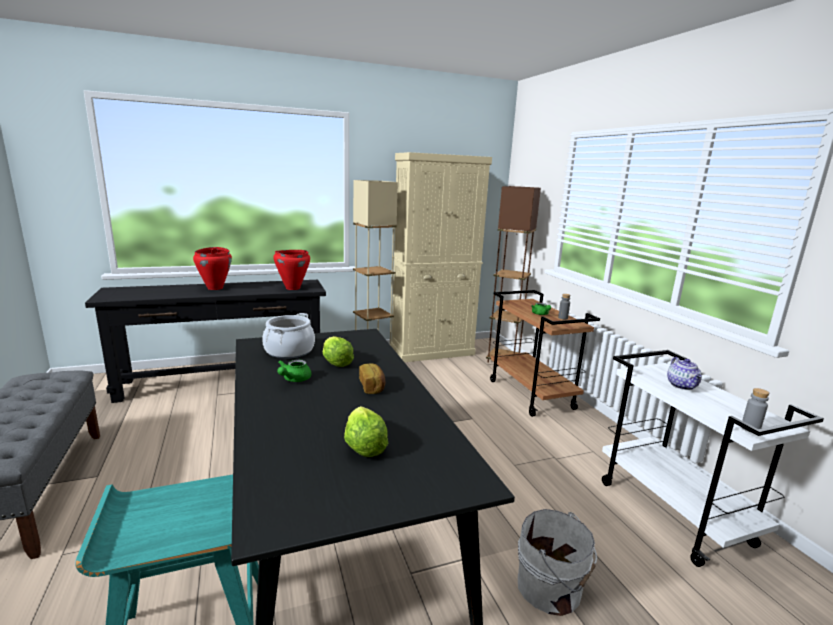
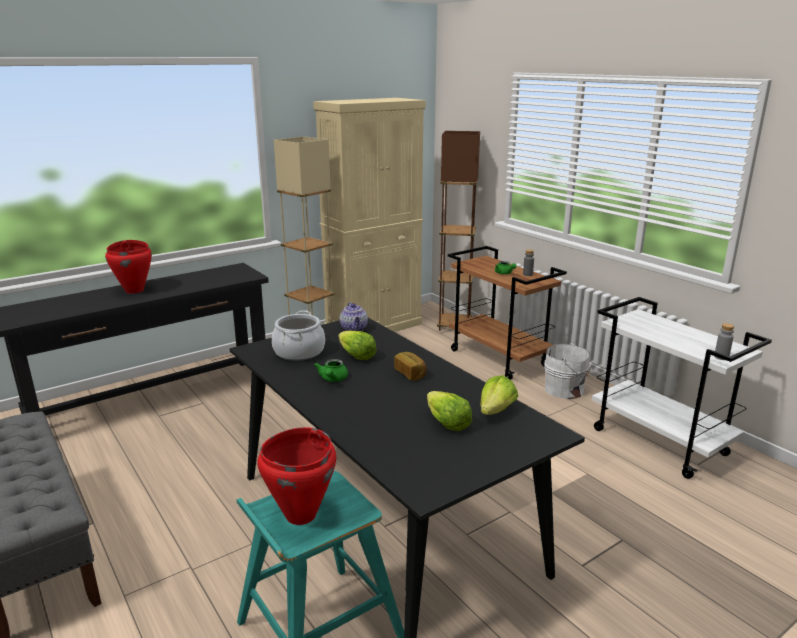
camera: 15 degrees left, 5 degrees up
red cooking pot [273,250,310,290] -> red cooking pot moved to [257,427,336,525]
white bucket [518,509,597,616] -> white bucket moved to [544,342,591,399]
teapot [667,357,702,390] -> teapot moved to [340,302,368,331]
none -> lettuce [480,375,518,415]

